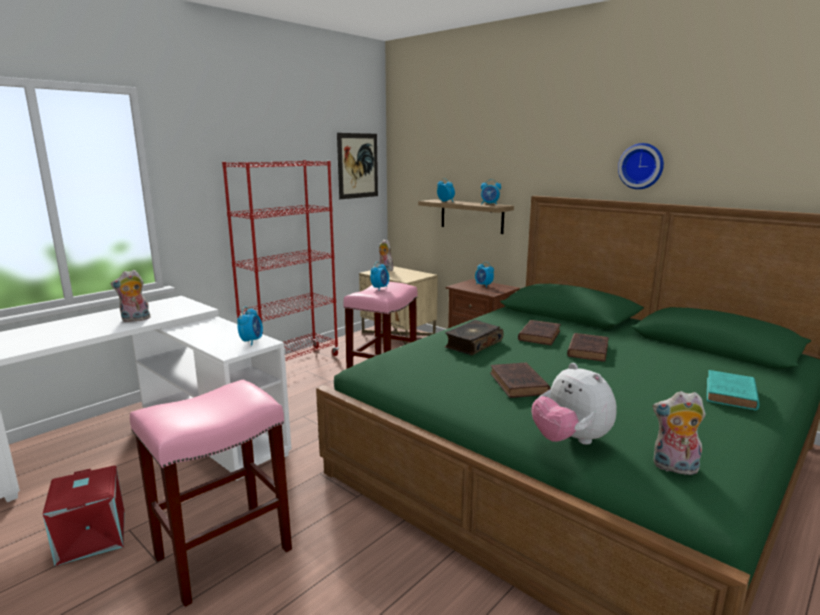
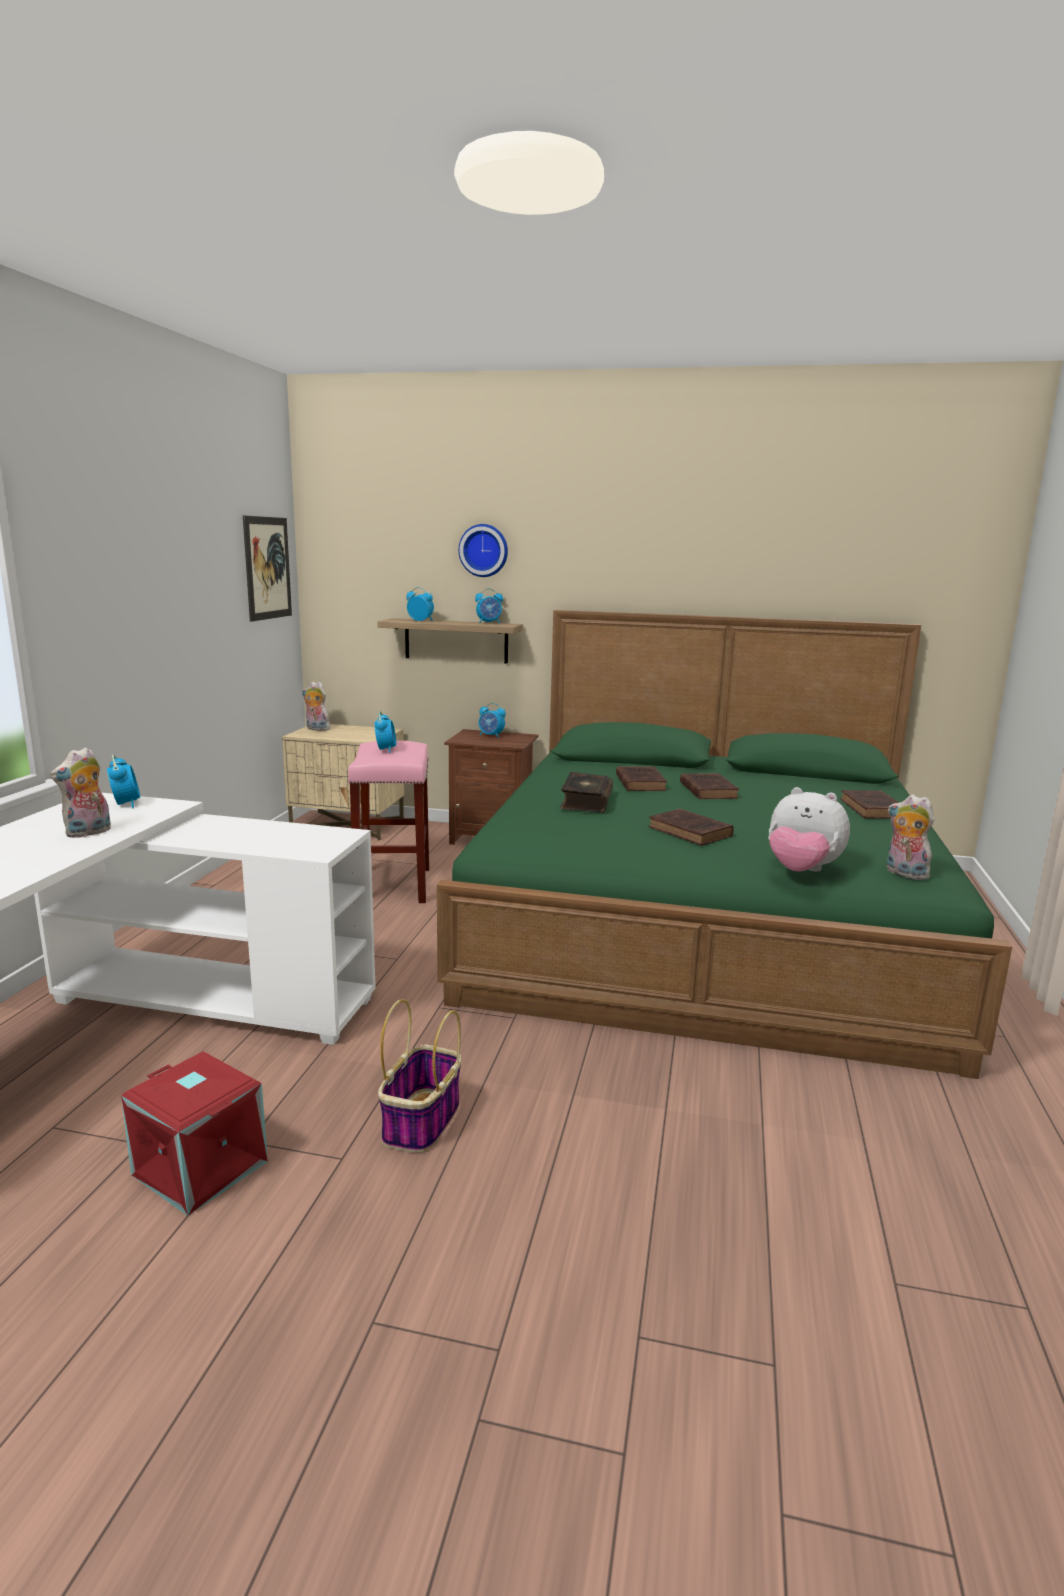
camera: 30 degrees left, 0 degrees up
pink stool [130,380,292,607] -> basket [378,999,461,1153]
red bookcase [222,160,339,361] -> none
alarm clock [237,307,263,346] -> alarm clock moved to [107,754,140,808]
wall clock [618,143,664,189] -> wall clock moved to [459,524,508,577]
plush toy [653,391,706,475] -> plush toy turned 60 degrees clockwise [887,795,935,880]
turquoise book [707,370,760,410] -> brown book [840,790,899,819]

